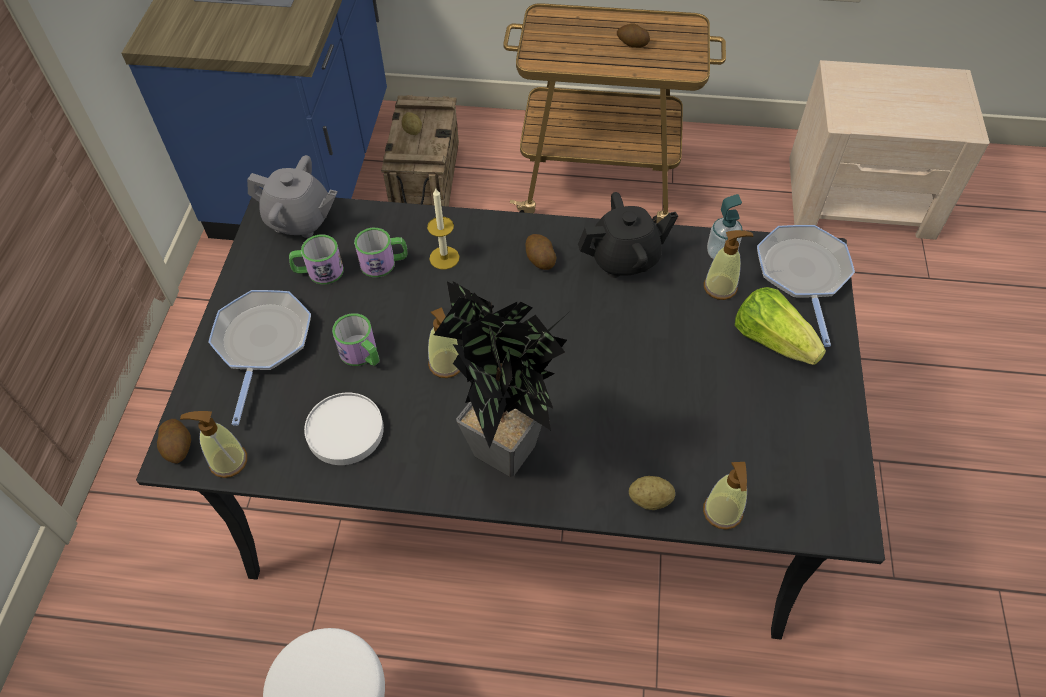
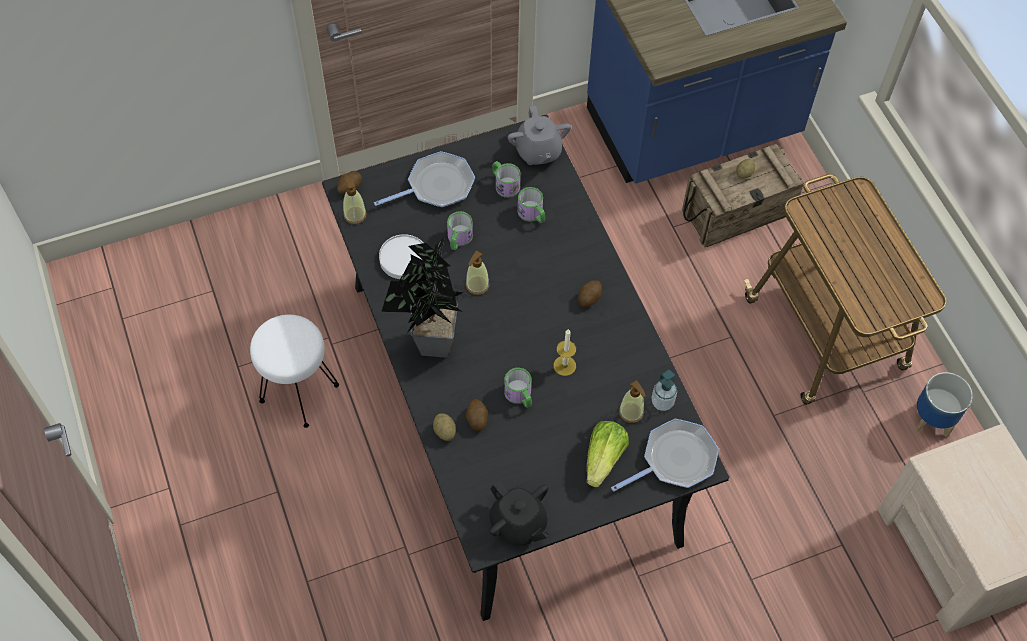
camera: 60 degrees right, 5 degrees up
candle [427,187,460,270] -> candle moved to [553,329,576,376]
black teapot [578,192,678,278] -> black teapot moved to [490,481,550,546]
potato [617,23,650,48] -> potato moved to [466,399,488,431]
soap dispenser [703,462,747,530] -> none
none -> mug [504,368,532,408]
none -> planter [915,372,973,437]

